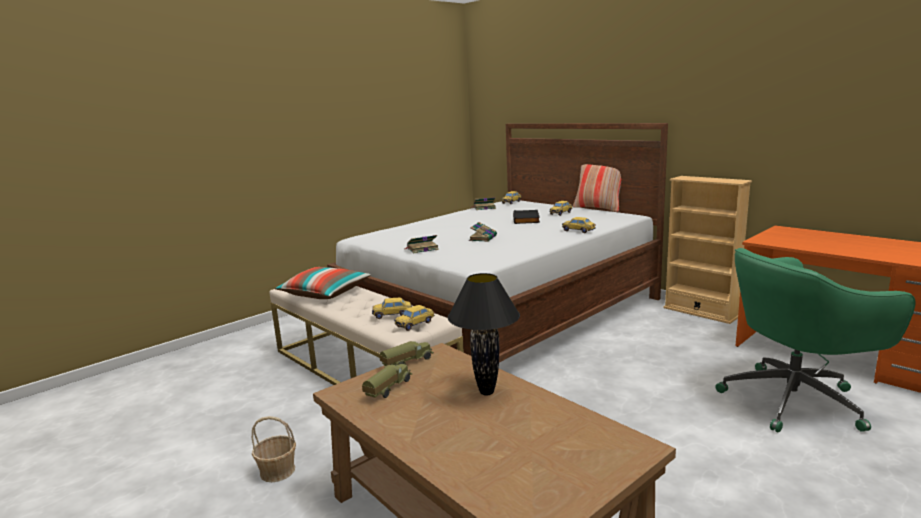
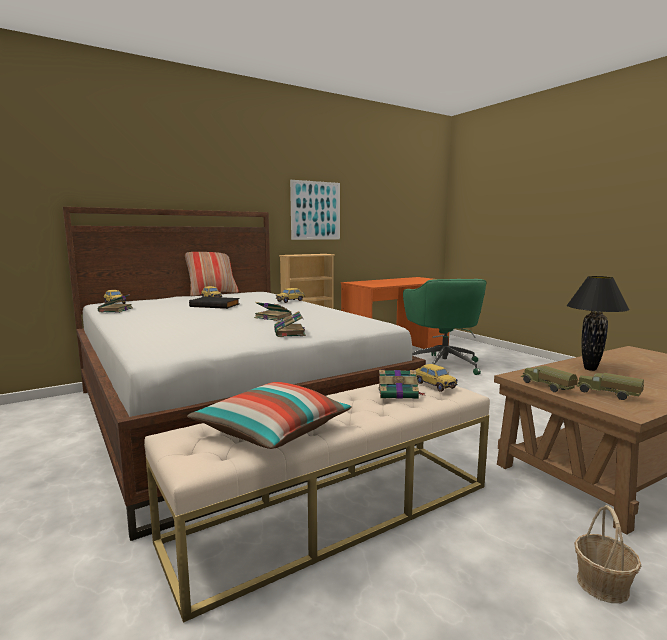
camera: 80 degrees left, 5 degrees down
toy car [372,298,412,319] -> book [378,370,425,399]
none -> picture [290,180,340,240]

